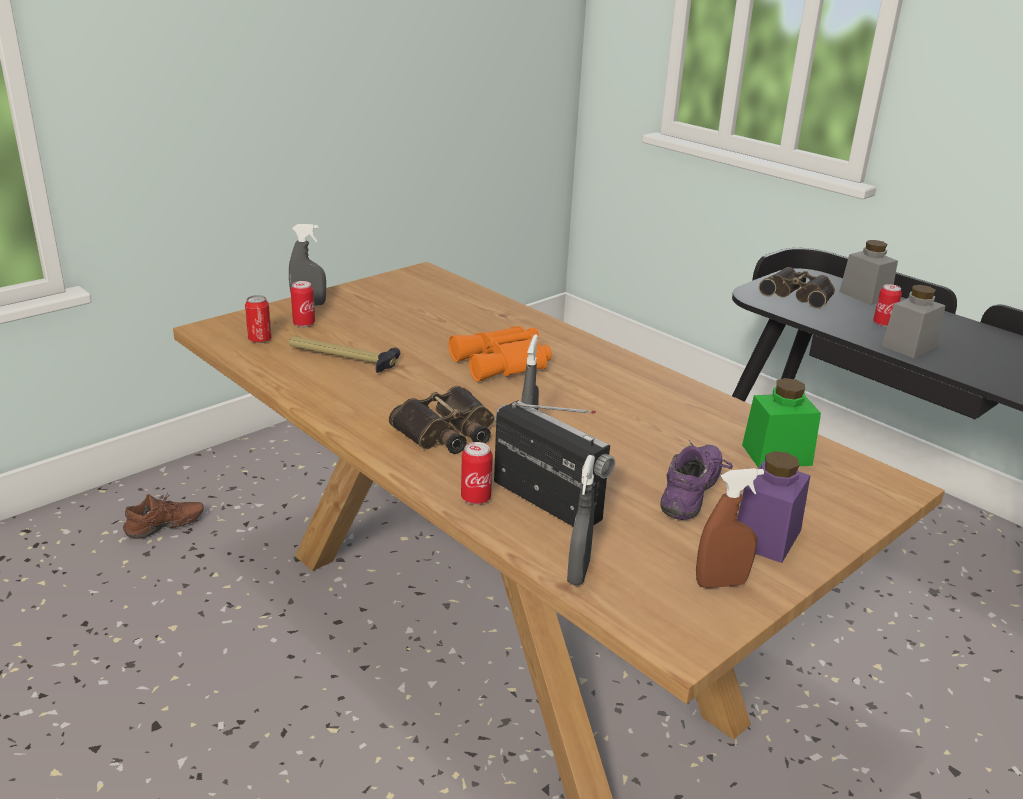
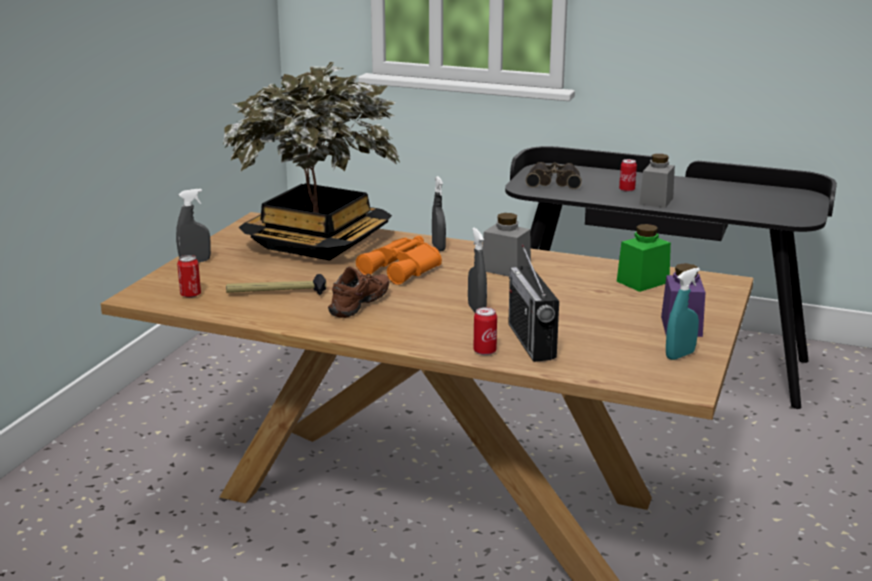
camera: 25 degrees left, 5 degrees down
brown shoe [123,493,204,539] -> brown shoe moved to [328,267,389,318]
can [291,281,315,327] -> none
binoculars [389,386,495,454] -> none
radio [494,400,615,526] -> radio turned 120 degrees counterclockwise [508,244,559,362]
grey spray bottle [567,455,595,586] -> grey spray bottle moved to [432,176,446,251]
purple shoe [660,442,733,520] -> none
brown spray bottle [696,468,764,588] -> turquoise spray bottle [666,268,700,360]
grey jar [839,240,898,305] -> grey jar moved to [482,213,531,277]
none -> potted plant [223,62,400,261]

